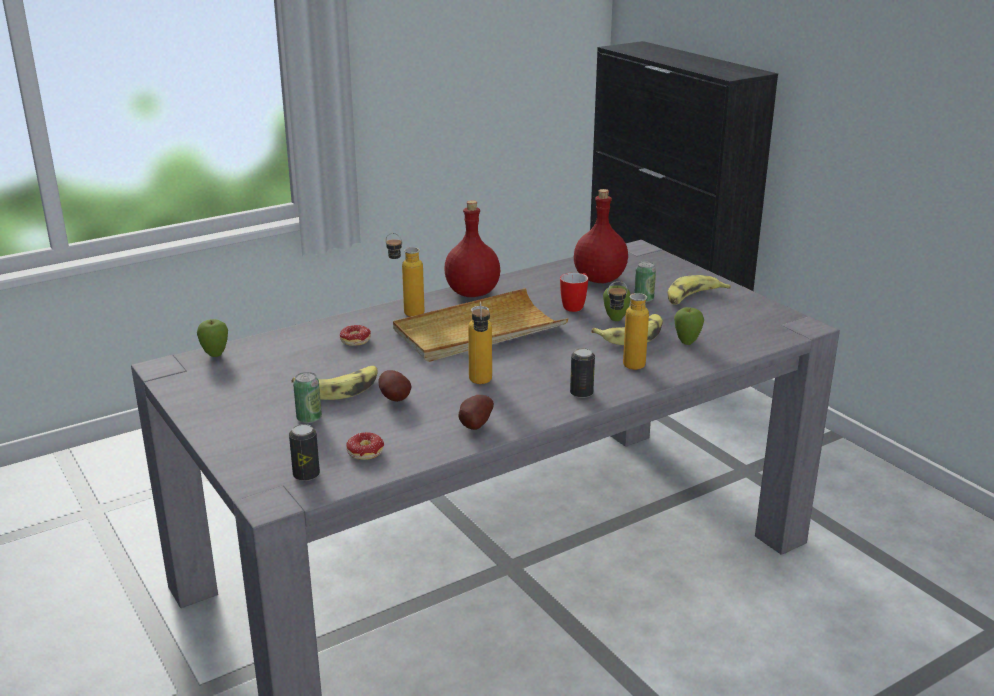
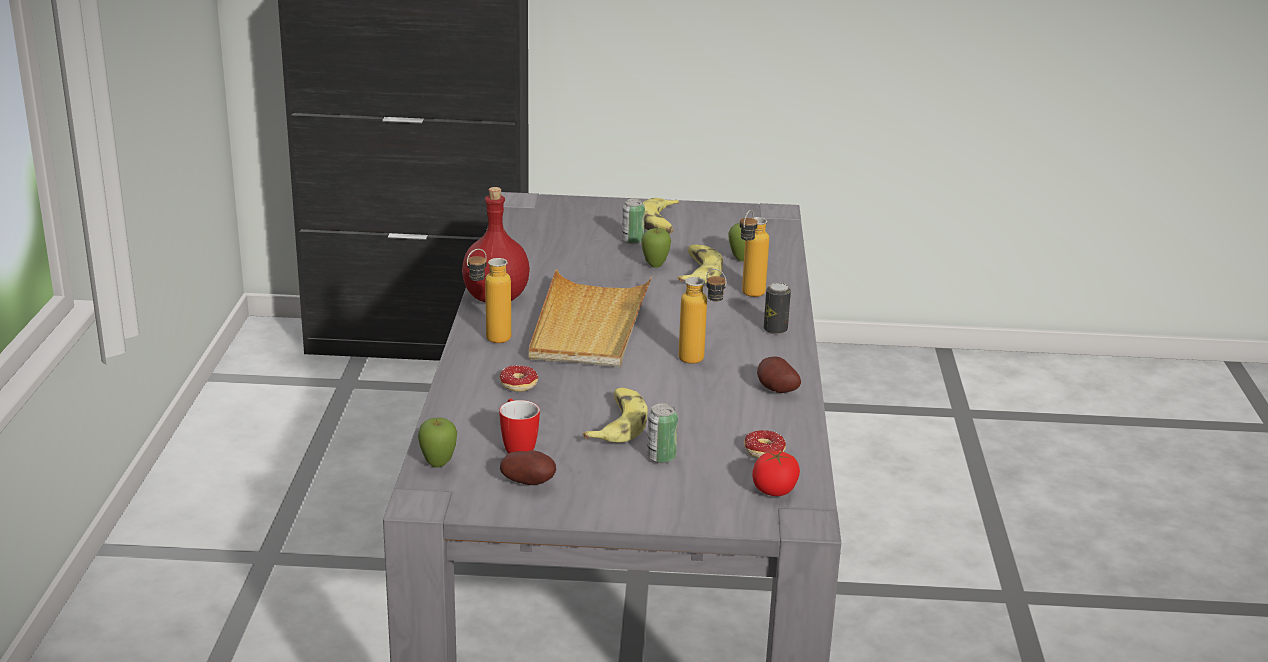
camera: 55 degrees left, 0 degrees up
can [289,424,320,481] -> tomato [752,451,800,496]
potato [378,370,411,402] -> potato moved to [500,450,556,485]
mug [560,273,588,312] -> mug moved to [499,399,540,453]
red bottle [574,189,628,283] -> none

